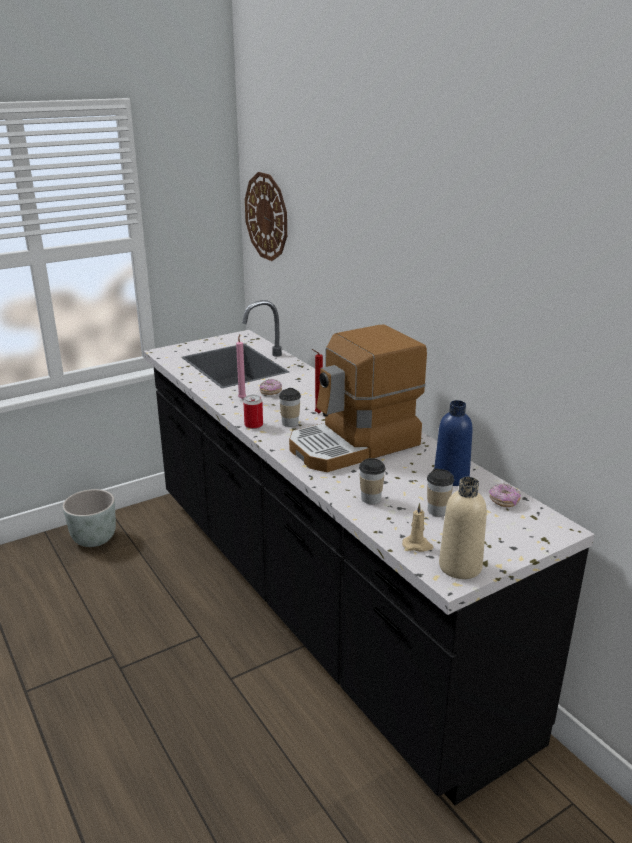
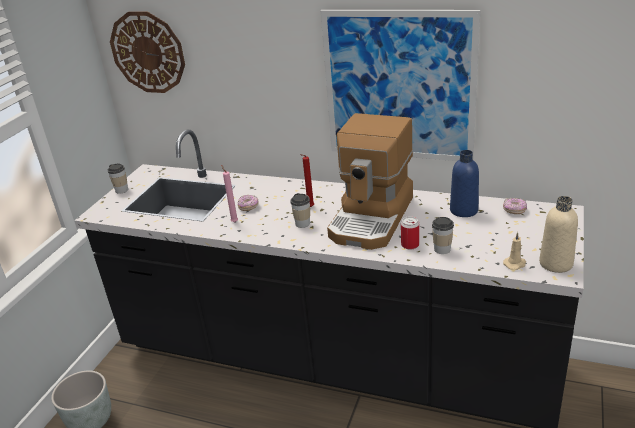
camera: 35 degrees left, 5 degrees up
can [243,395,263,429] -> can moved to [401,216,419,250]
cup [427,468,454,516] -> cup moved to [108,164,128,194]
none -> picture [321,10,480,161]

